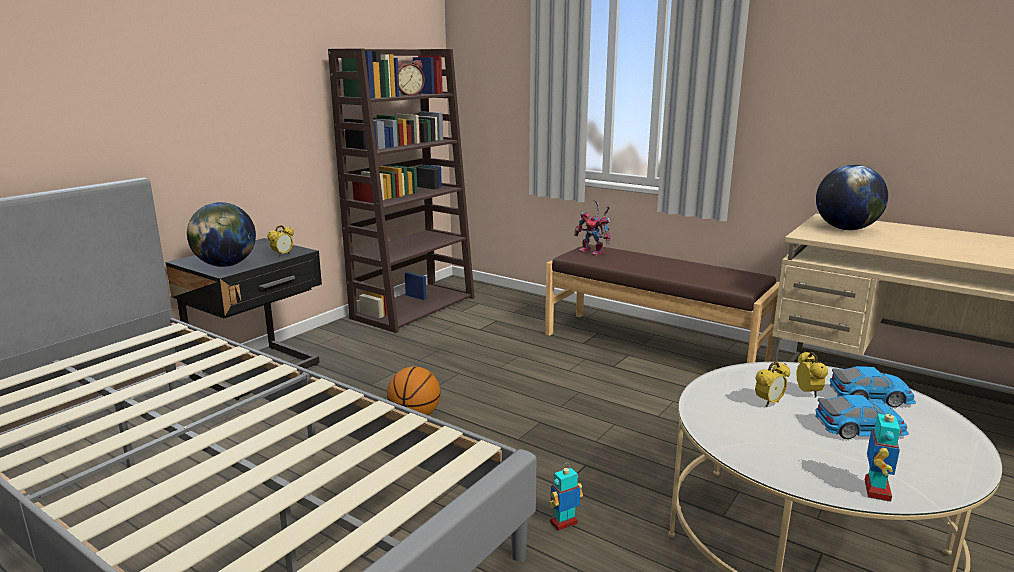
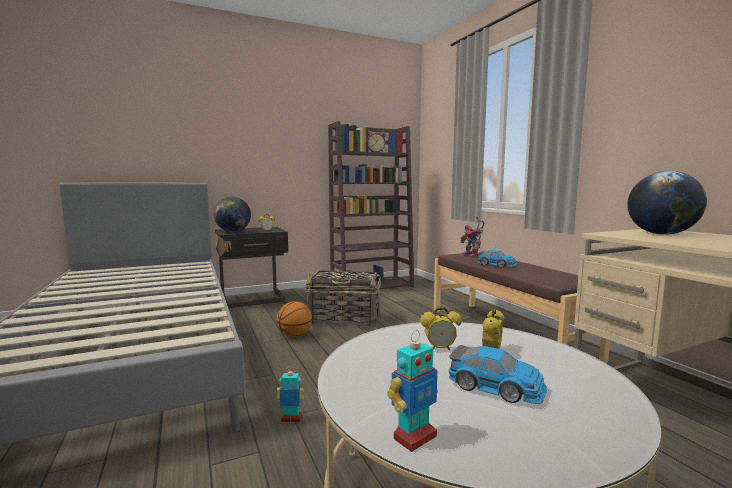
camera: 30 degrees right, 10 degrees down
toy car [830,366,916,407] -> toy car moved to [477,250,517,268]
none -> basket [305,270,381,328]

